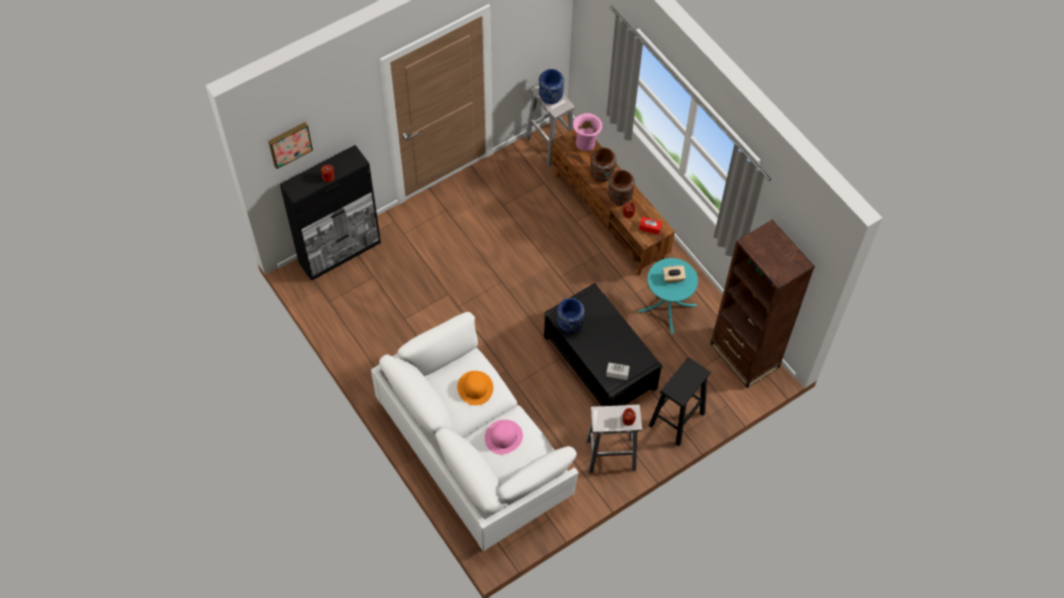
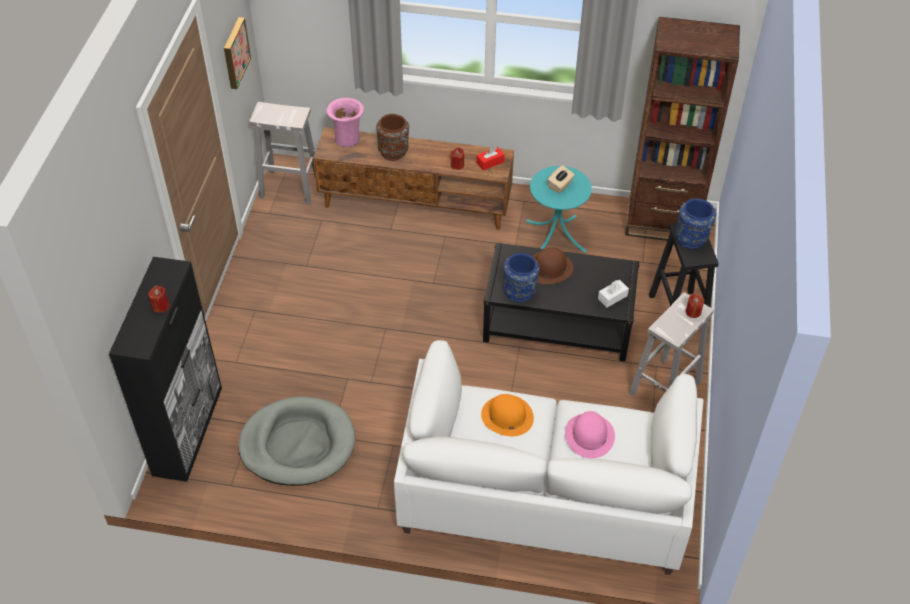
camera: 45 degrees left, 10 degrees down
picture [268,122,313,169] -> picture moved to [224,17,251,89]
blue vase [539,69,564,104] -> blue vase moved to [676,198,716,249]
brown vase [608,170,635,206] -> none
none -> grey dog bed [238,397,355,486]
none -> brown hat [532,247,573,284]

